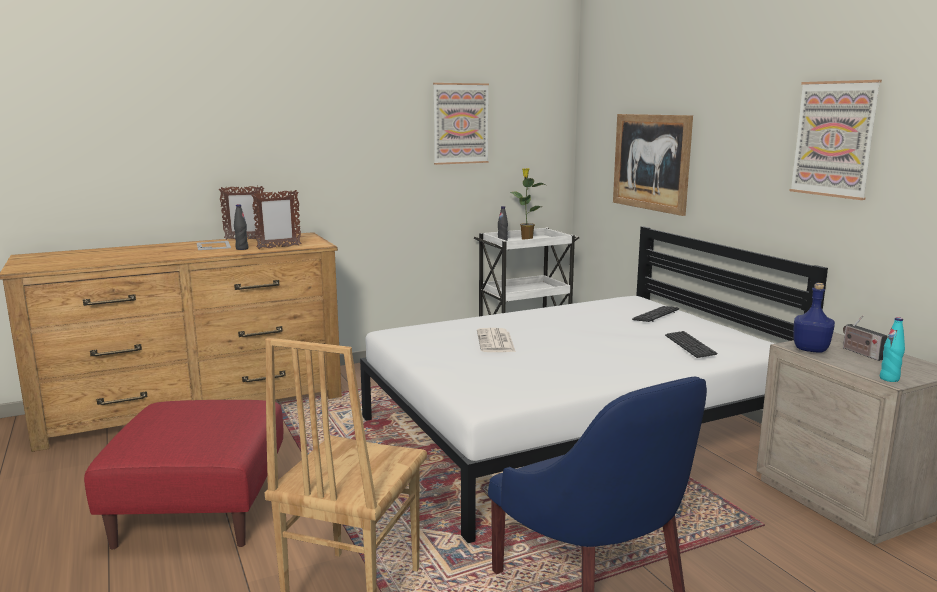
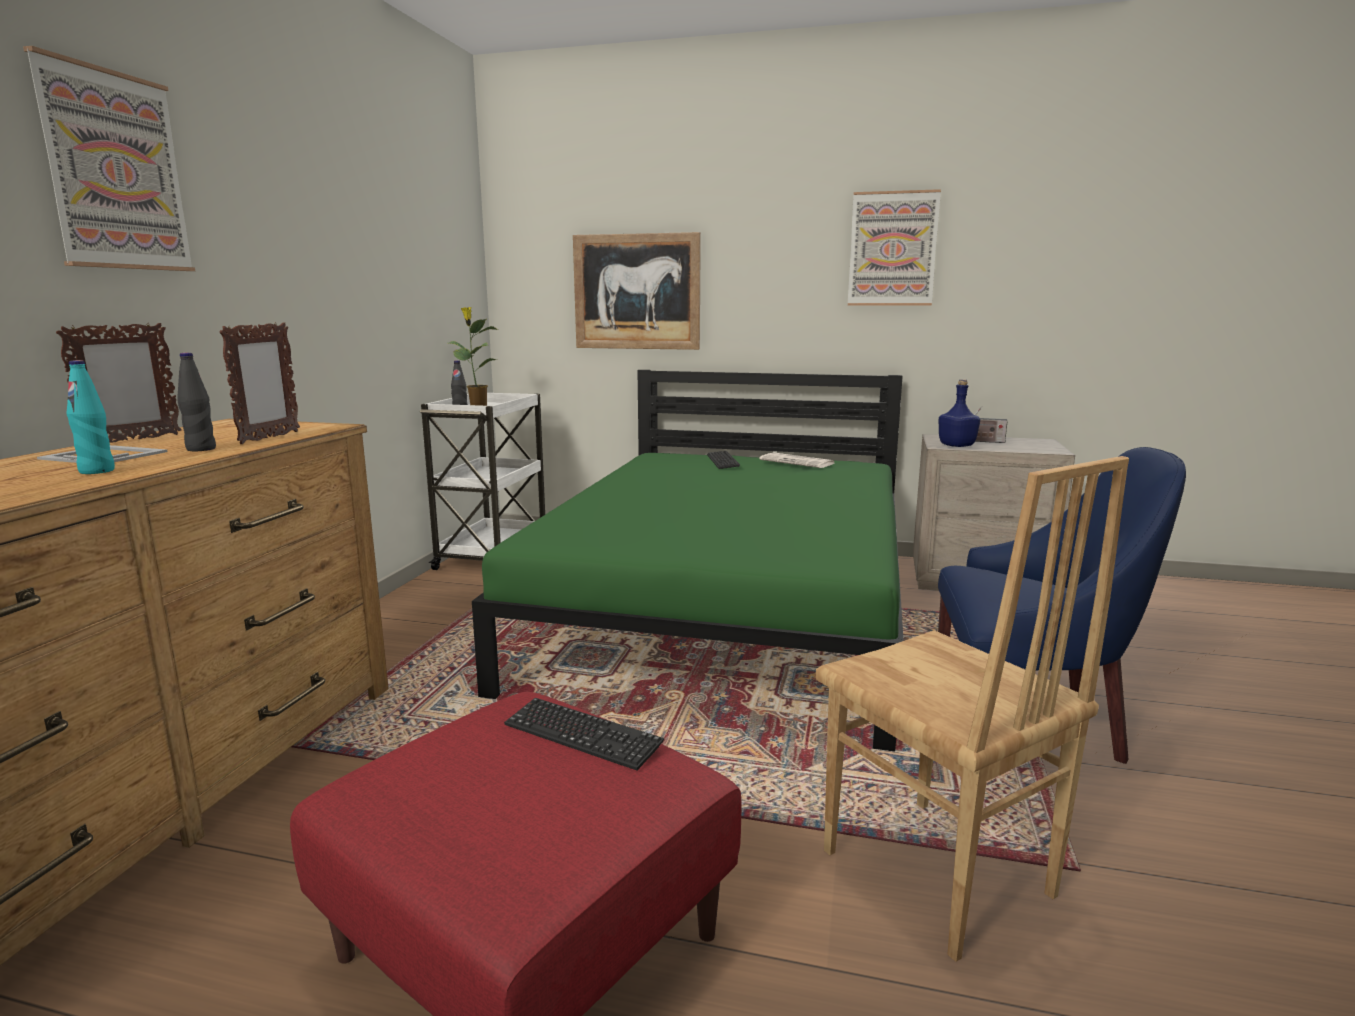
camera: 50 degrees left, 0 degrees up
white bed [360,226,828,543] -> green bed [472,370,903,752]
picture [433,83,489,165] -> picture moved to [23,46,195,271]
newspaper [477,328,516,352] -> newspaper moved to [759,453,834,468]
keyboard [665,331,717,358] -> keyboard moved to [504,698,664,770]
turquoise bottle [880,317,905,382] -> turquoise bottle moved to [66,360,115,474]

